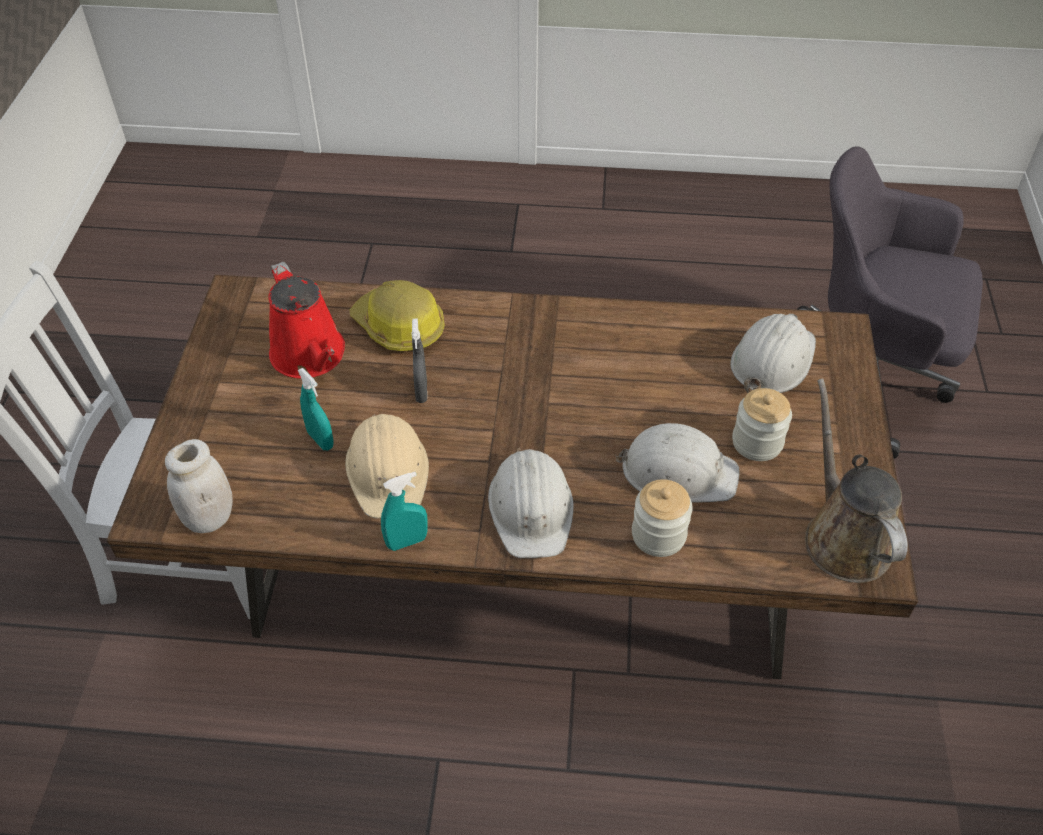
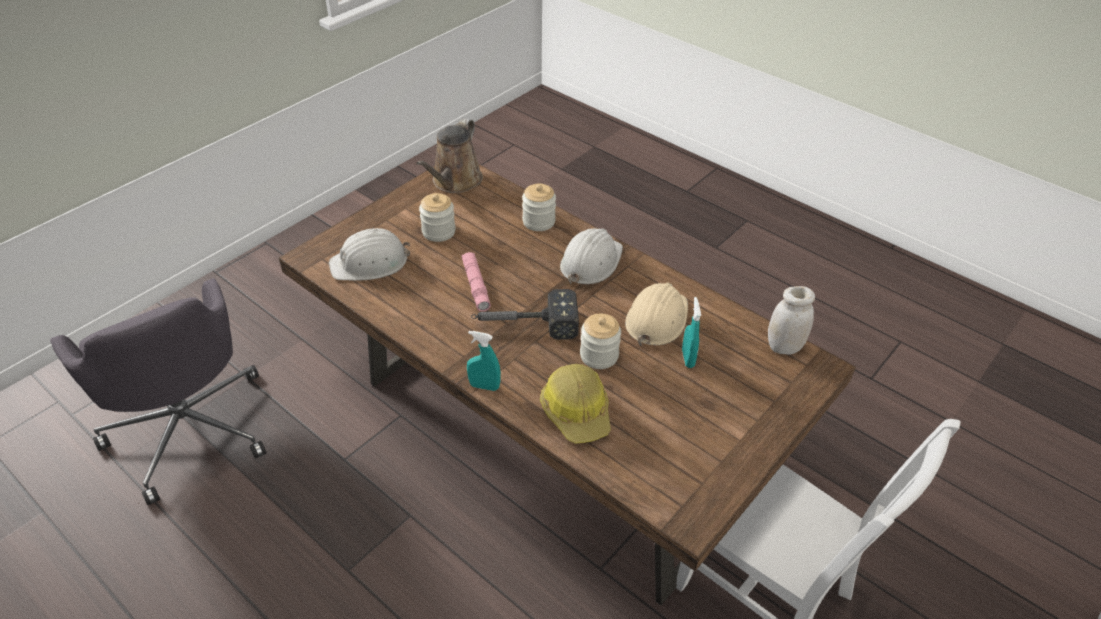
camera: 145 degrees left, 5 degrees down
red watering can [269,262,345,379] -> none
turquoise spray bottle [381,472,428,551] -> turquoise spray bottle moved to [467,331,501,391]
grey spray bottle [412,318,427,403] -> jar [580,314,621,369]
white hard hat [615,423,740,503] -> none
none -> pink flashlight [462,252,491,312]
none -> hammer [471,289,579,340]

